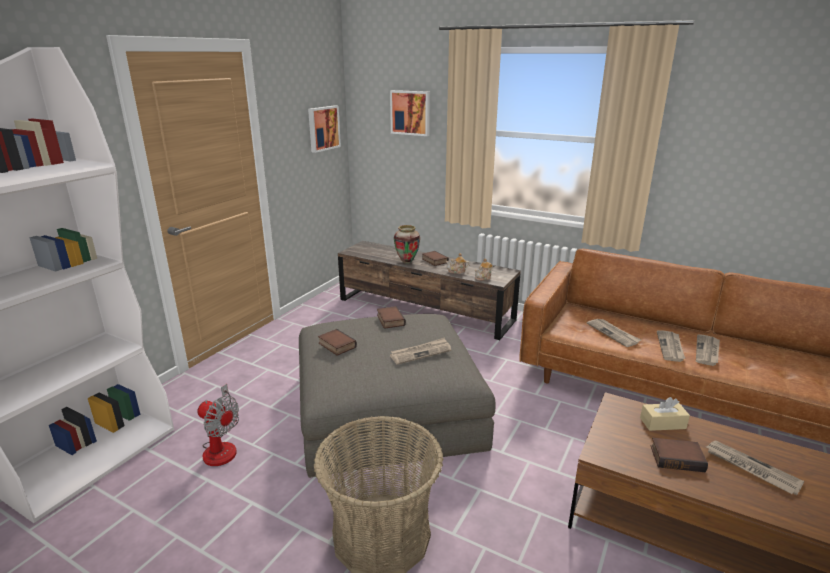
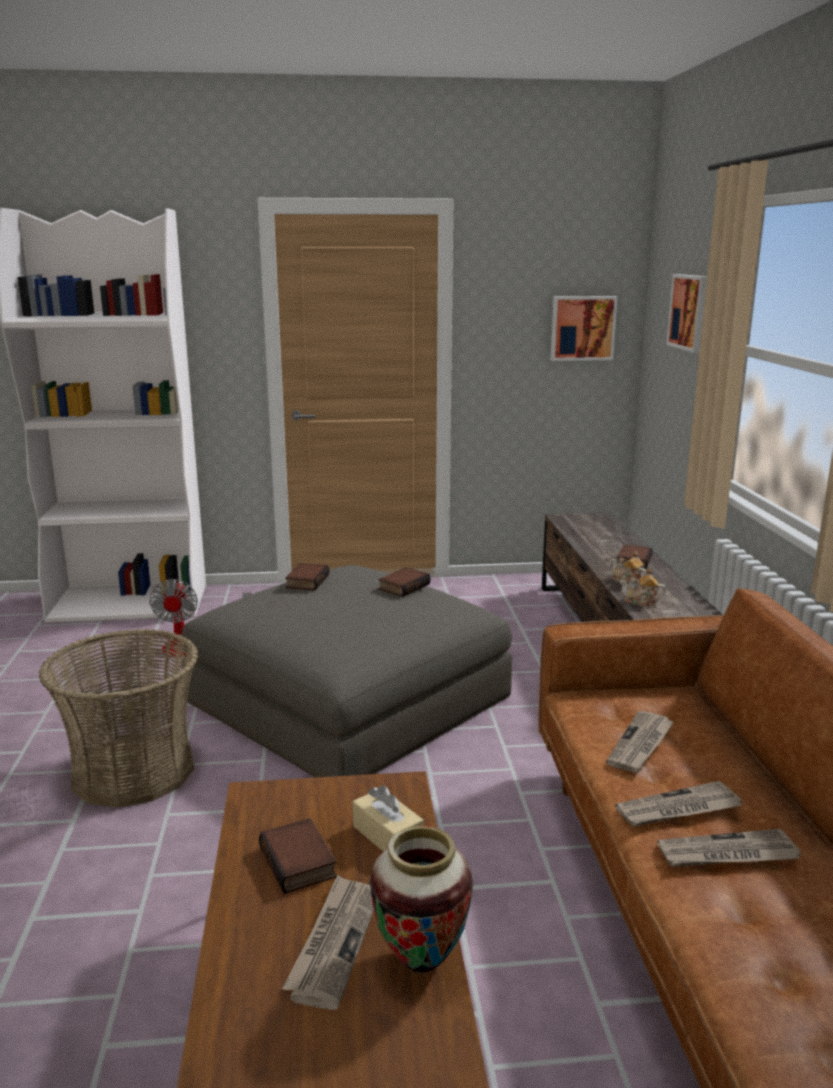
camera: 55 degrees right, 5 degrees down
newspaper [390,337,451,365] -> none
vase [394,225,420,264] -> vase moved to [370,826,473,974]

